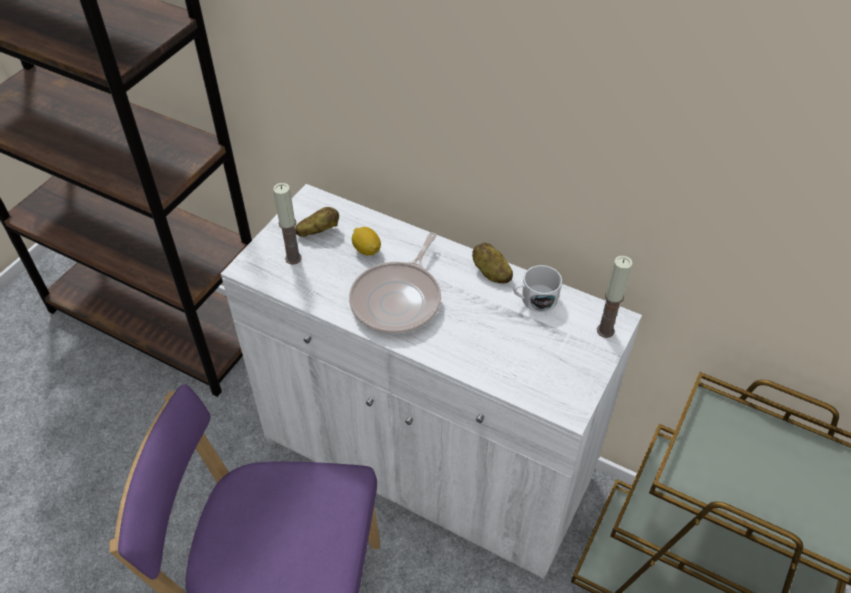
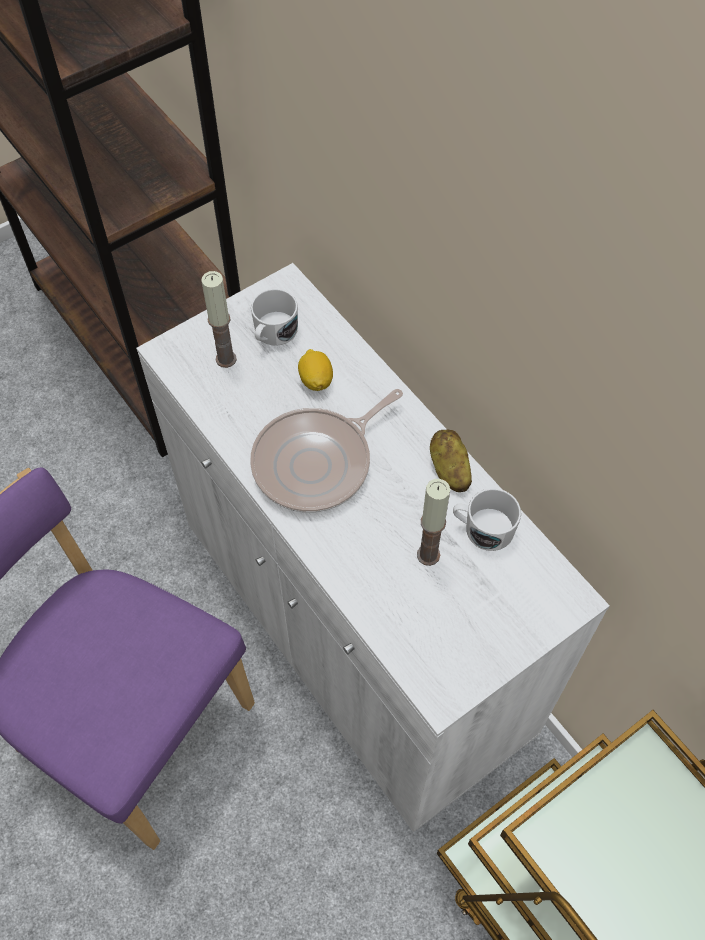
camera: 25 degrees right, 10 degrees up
potato [295,207,339,237] -> white mug [251,289,298,346]
candle [597,256,632,338] -> candle moved to [417,479,450,566]

